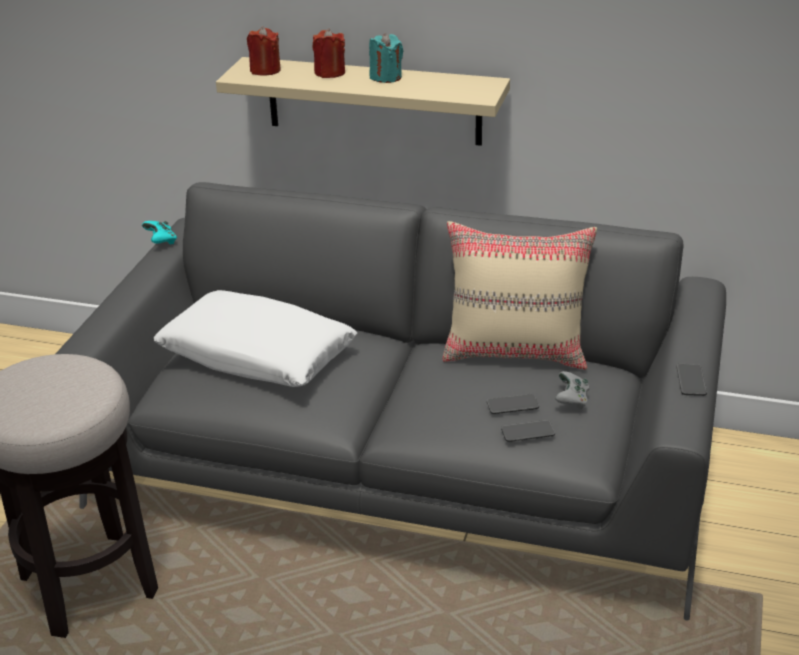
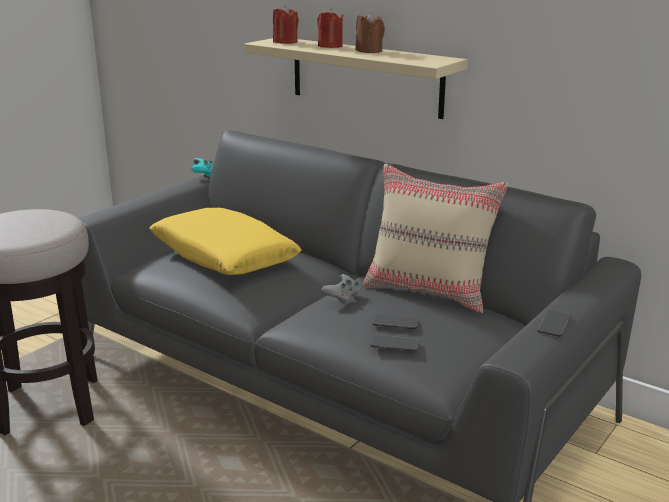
camera: 20 degrees right, 10 degrees down
white pillow [154,290,357,387] -> yellow pillow [149,208,302,275]
turquoise candle [369,33,403,83] -> brown candle [356,12,385,53]
grey game controller [555,371,589,409] -> grey game controller moved to [322,274,360,304]

